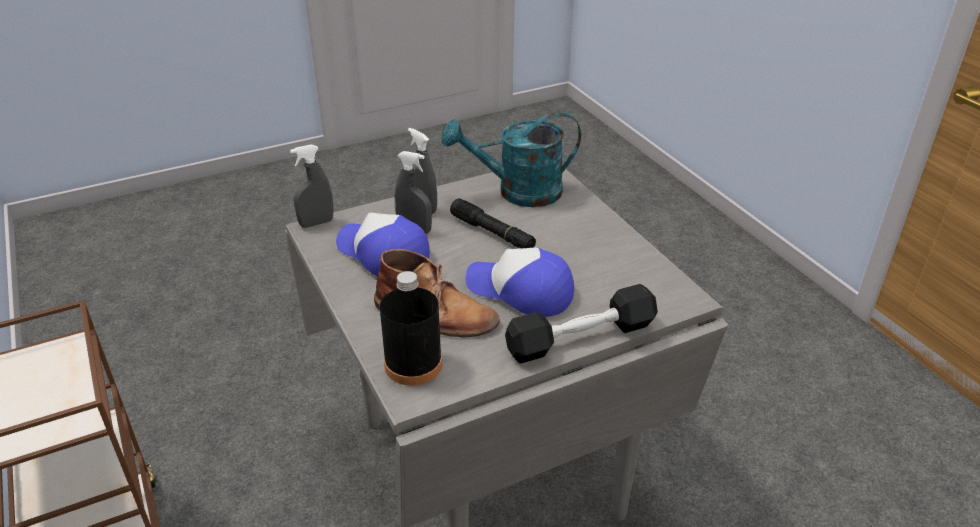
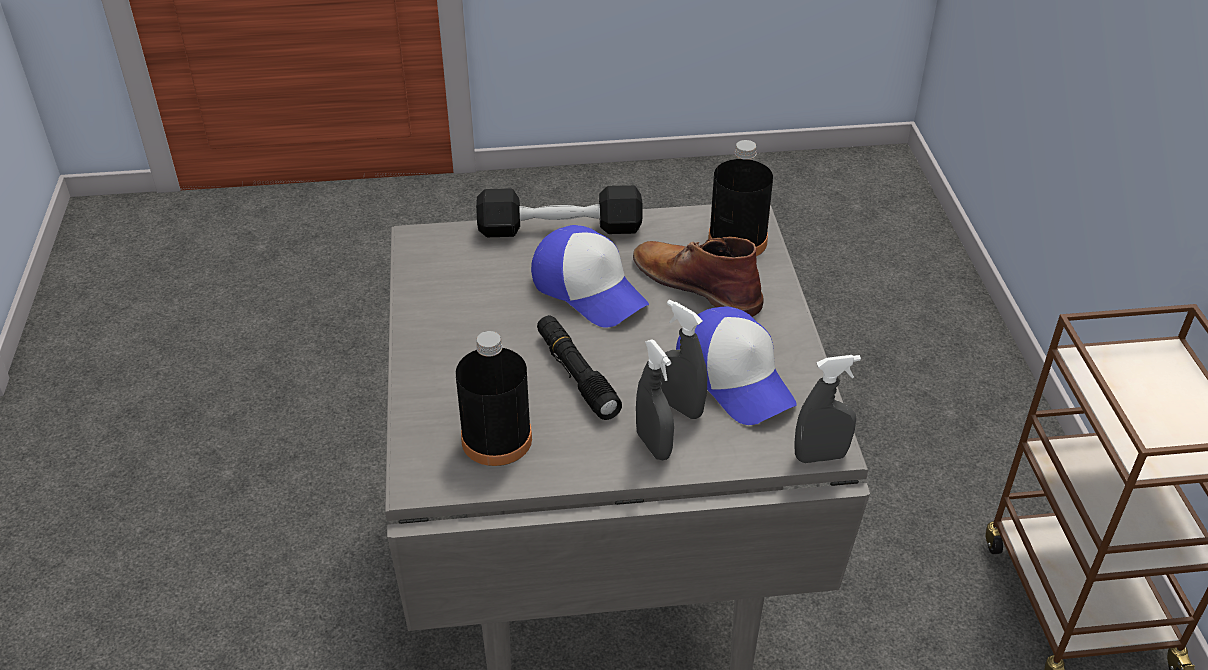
camera: 160 degrees left, 5 degrees up
turquoise watering can [442,112,581,207] -> black bottle [456,331,532,466]

